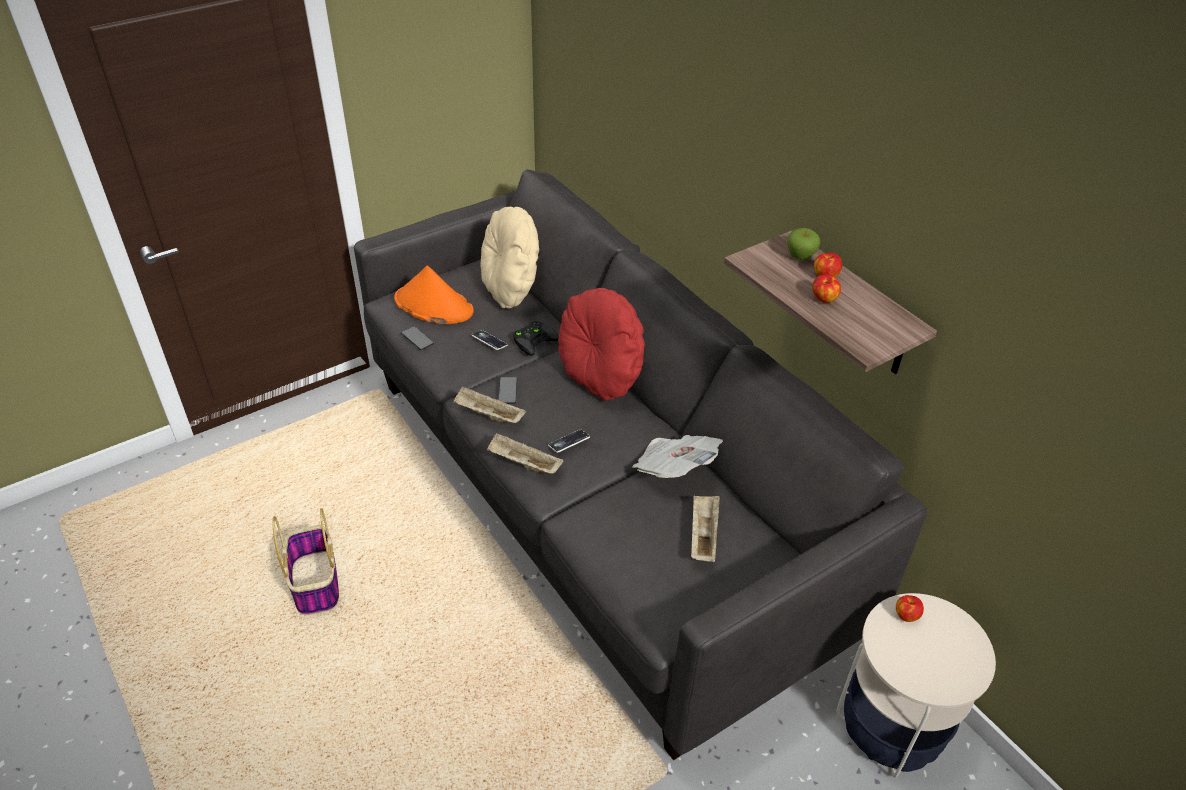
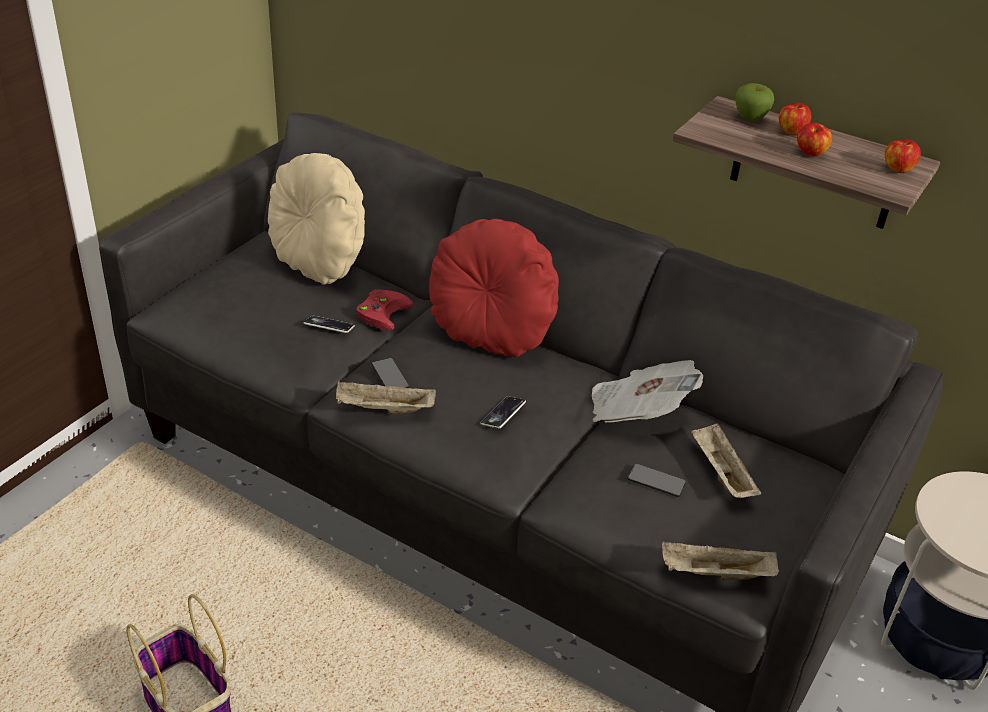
camera: 25 degrees left, 5 degrees down
orange hat [394,266,474,324] -> none
phone [401,326,434,350] -> phone moved to [627,464,686,497]
beige tray [487,433,564,474] -> beige tray moved to [662,542,779,580]
black game controller [513,321,559,356] -> red game controller [356,289,413,331]
apple [896,595,924,622] -> apple moved to [885,139,921,173]

